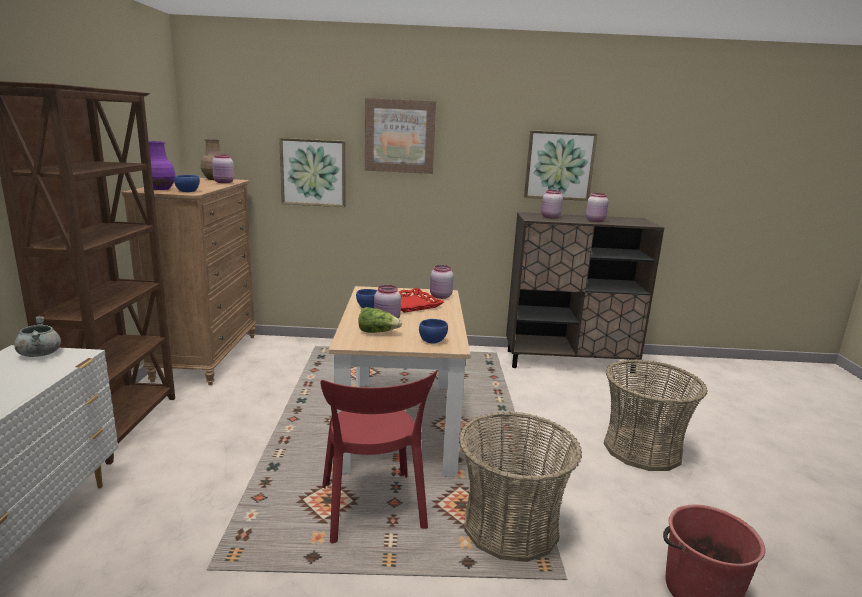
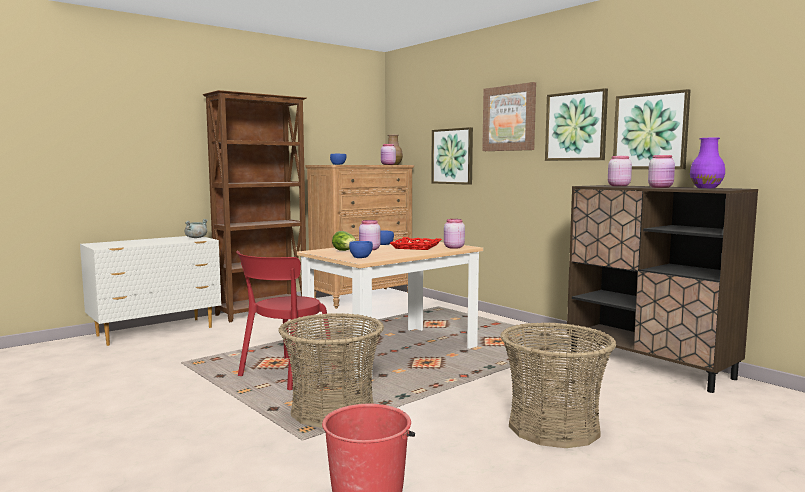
camera: 50 degrees right, 10 degrees down
purple vase [149,141,176,190] -> purple vase moved to [690,138,725,188]
none -> picture [545,88,608,161]

